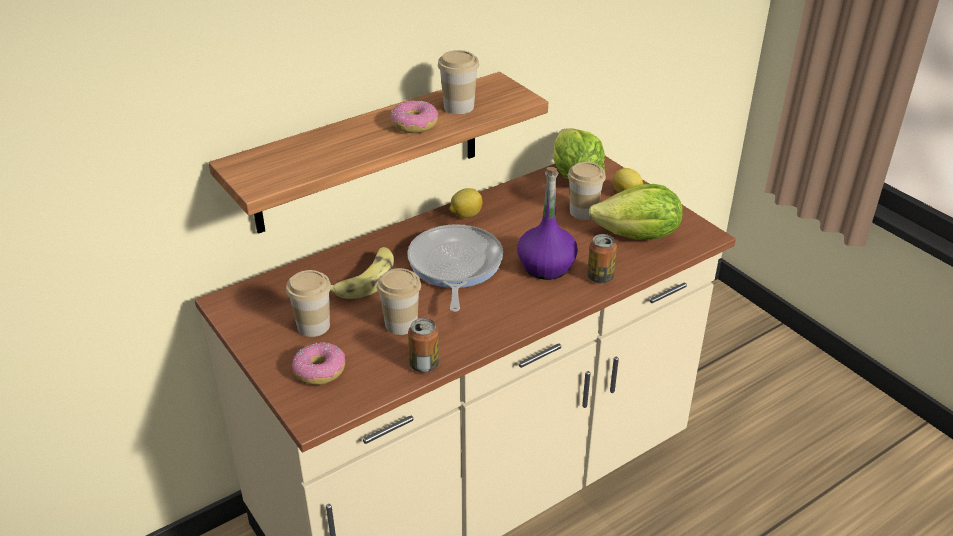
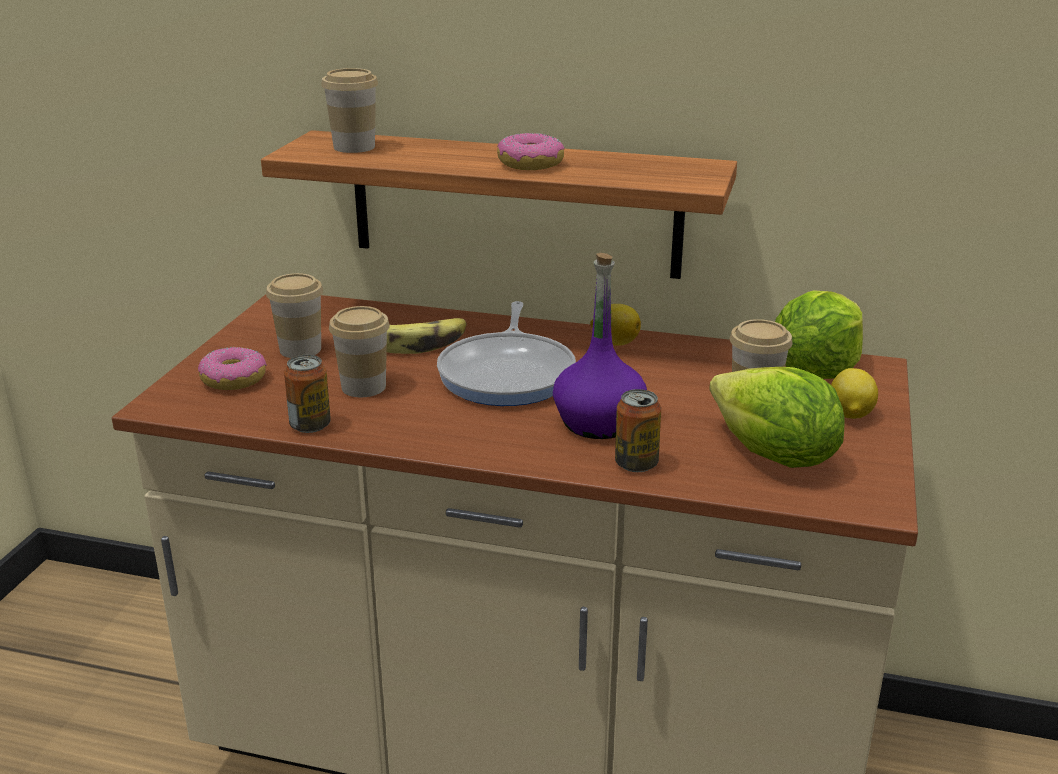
camera: 50 degrees right, 10 degrees down
frying pan [407,224,503,312] -> frying pan turned 135 degrees clockwise [437,301,576,406]
cup [438,50,479,114] -> cup moved to [321,68,378,153]

